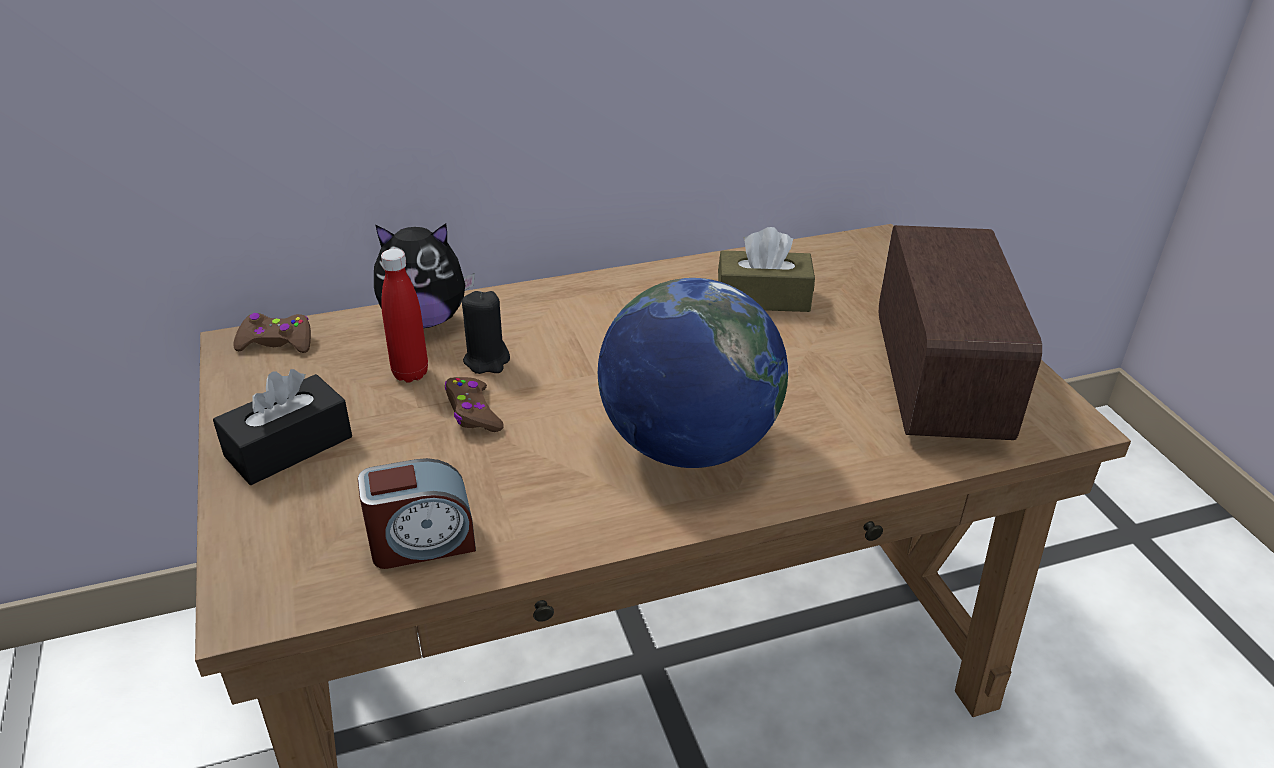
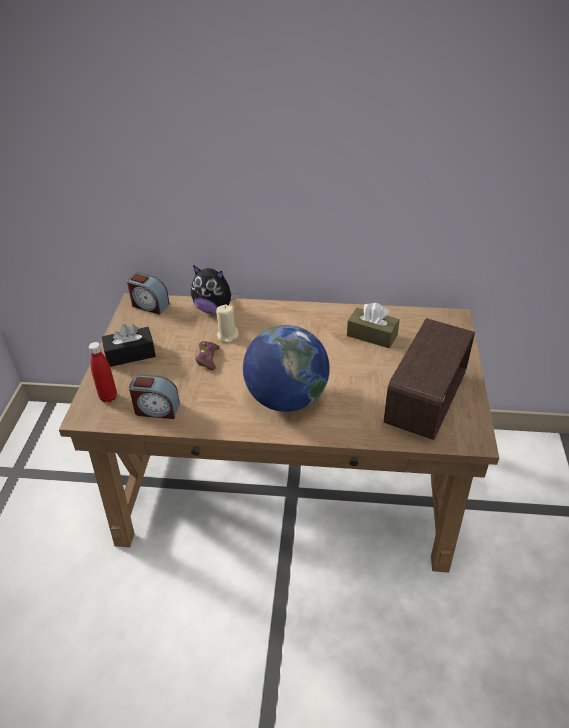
camera: 25 degrees right, 5 degrees up
brown game controller [233,313,311,353] -> alarm clock [127,273,170,315]
red bottle [381,249,428,382] -> red bottle moved to [89,342,117,403]
black candle [462,291,510,374] -> beige candle [216,304,239,343]

